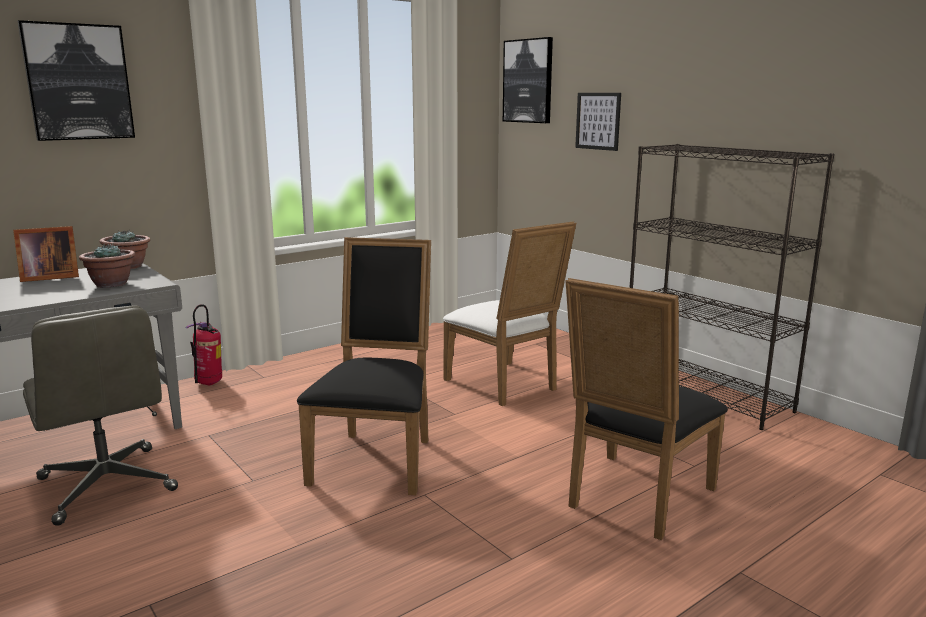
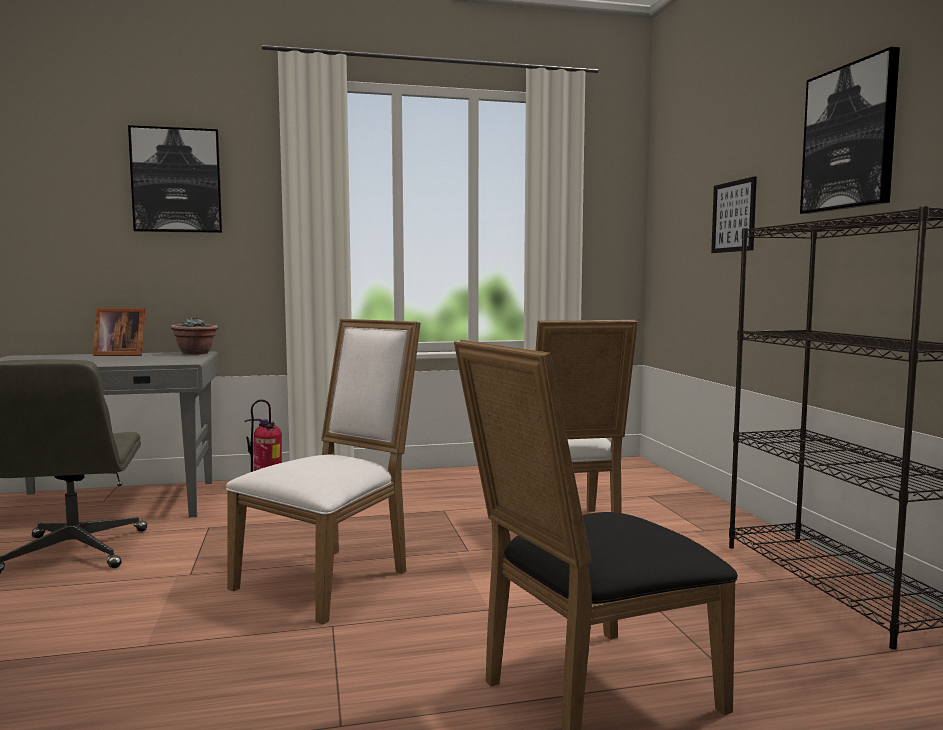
camera: 25 degrees right, 10 degrees down
potted plant [79,243,135,288] -> none
black chair [297,237,431,495] -> white chair [226,319,421,625]
picture [503,37,553,123] -> picture moved to [800,47,900,214]

